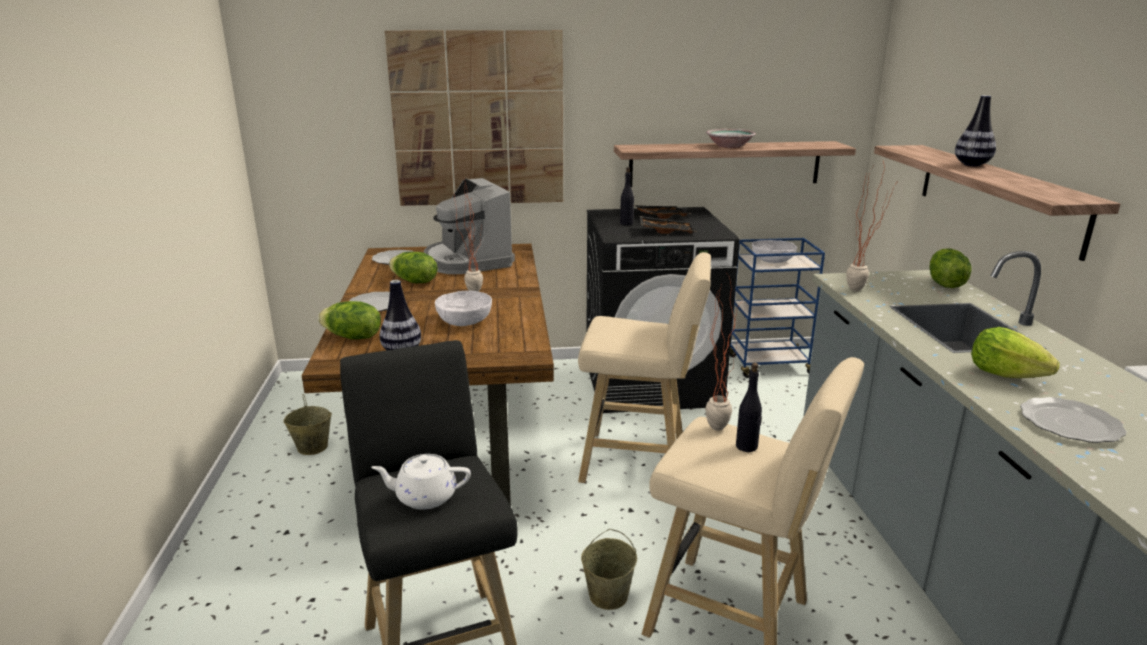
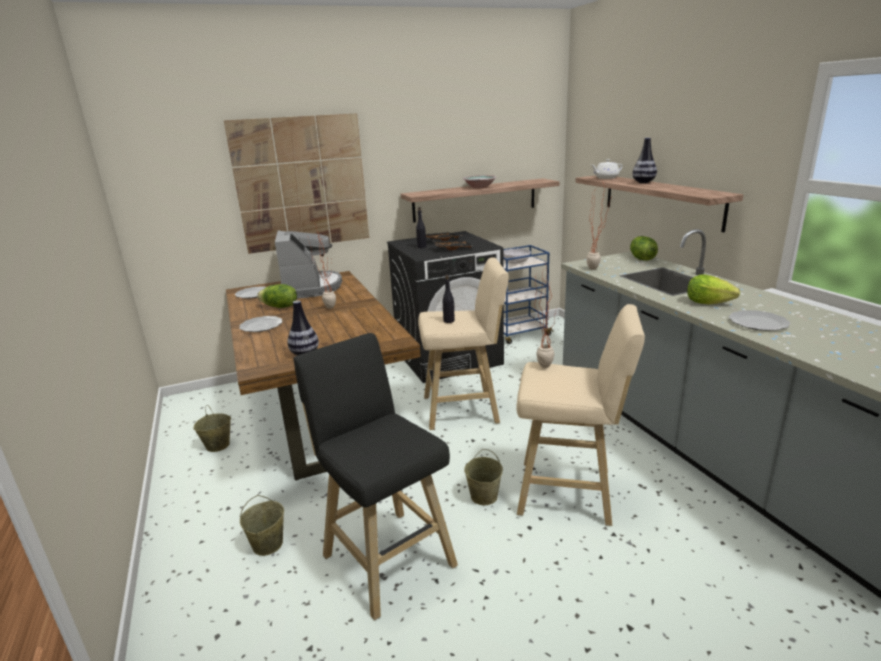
camera: 15 degrees left, 0 degrees up
lettuce [318,301,381,340] -> none
white teapot [371,454,471,510] -> white teapot moved to [591,159,623,179]
coffee machine [424,178,515,274] -> coffee machine turned 150 degrees counterclockwise [275,231,342,299]
white bowl [435,291,492,326] -> none
black bottle [736,363,762,452] -> black bottle moved to [443,275,455,323]
none -> beige bucket [240,495,284,556]

